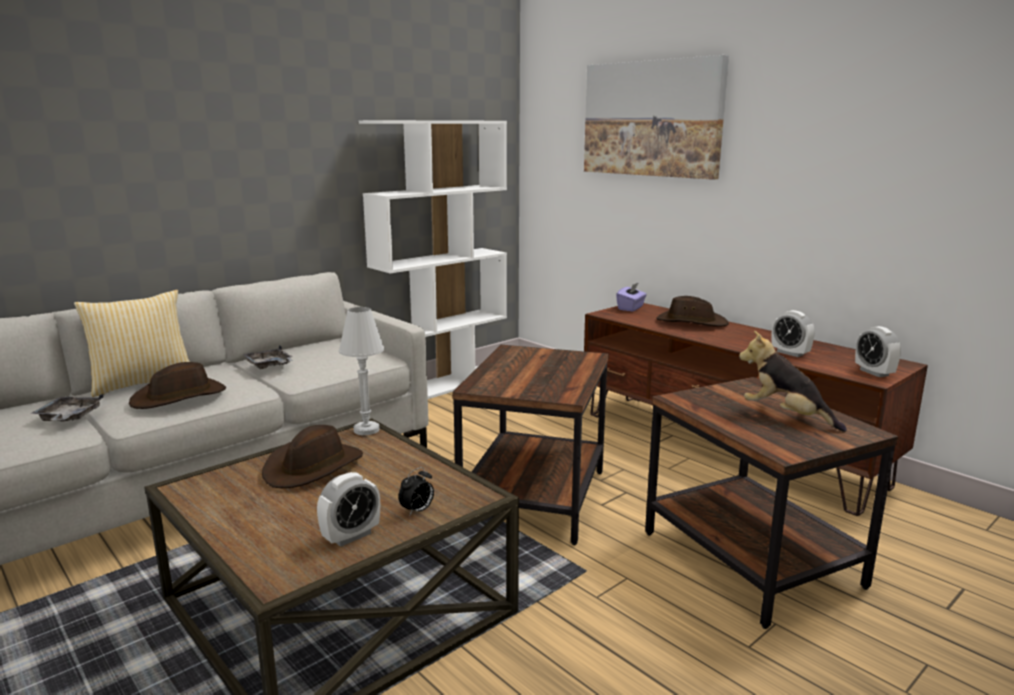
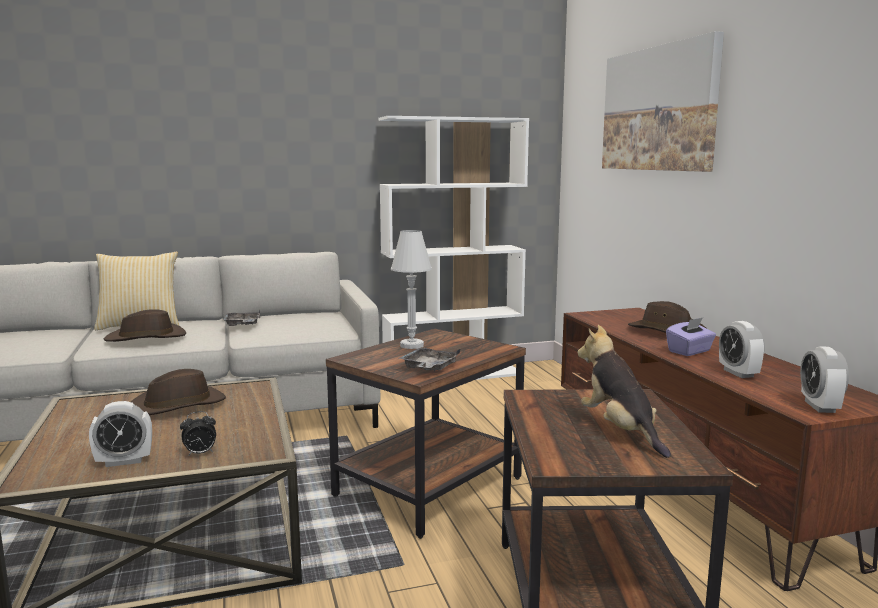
camera: 25 degrees right, 5 degrees down
grey tray [30,393,104,421] -> grey tray moved to [399,348,460,371]
white table lamp [339,307,384,435] -> white table lamp moved to [391,230,432,349]
purple tissue box [616,282,647,312] -> purple tissue box moved to [666,318,716,356]

